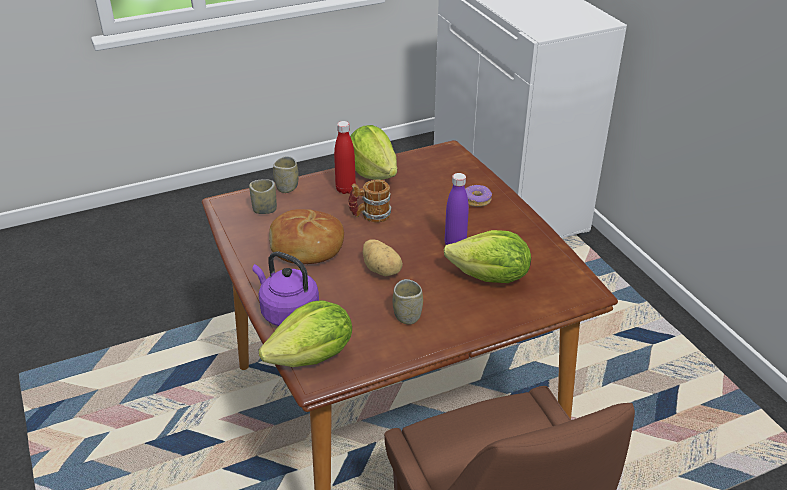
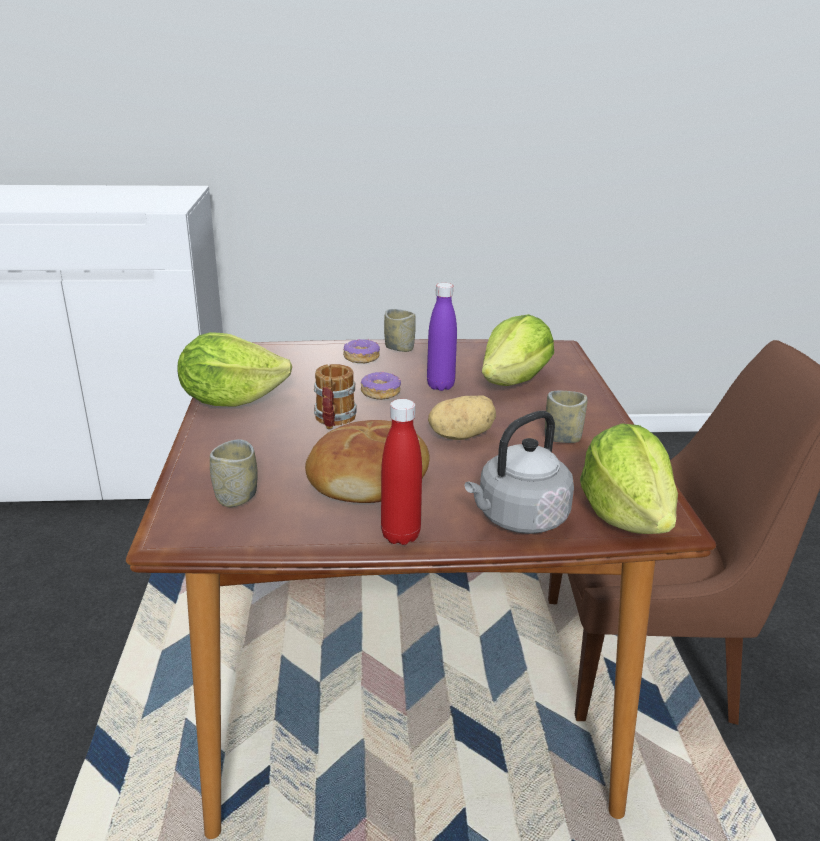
camera: 70 degrees left, 10 degrees down
purple kettle [252,251,319,326] -> grey kettle [465,411,574,534]
cup [273,156,299,193] -> cup moved to [384,309,416,352]
red bottle [334,121,356,194] -> red bottle moved to [381,399,422,545]
none -> donut [361,371,401,400]

